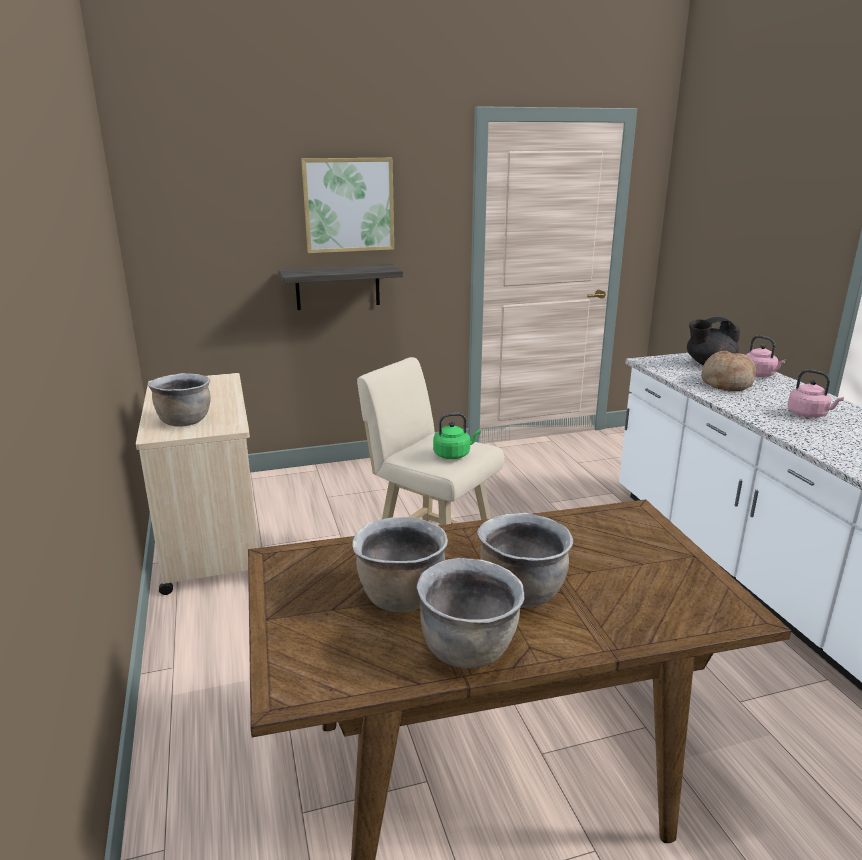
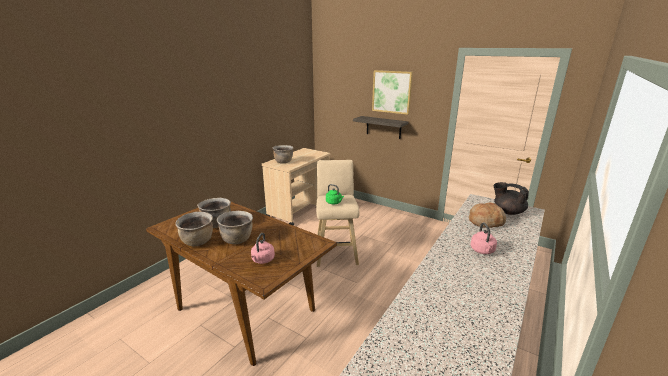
camera: 50 degrees right, 0 degrees up
pink kettle [746,335,786,377] -> pink kettle moved to [251,233,275,264]

